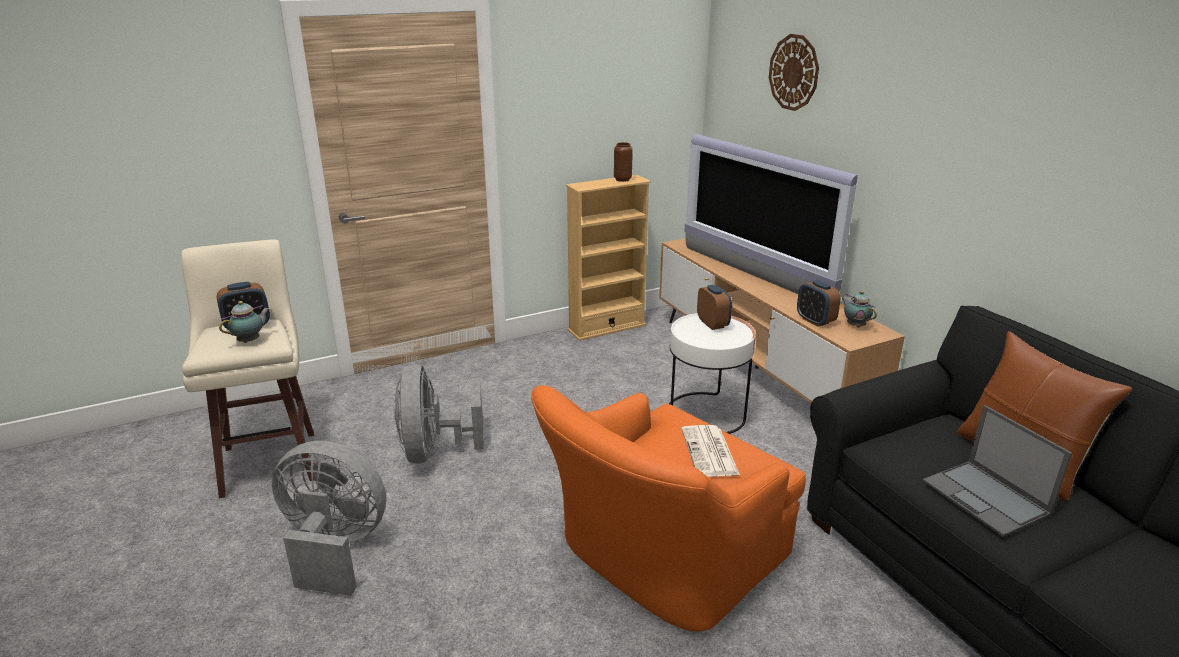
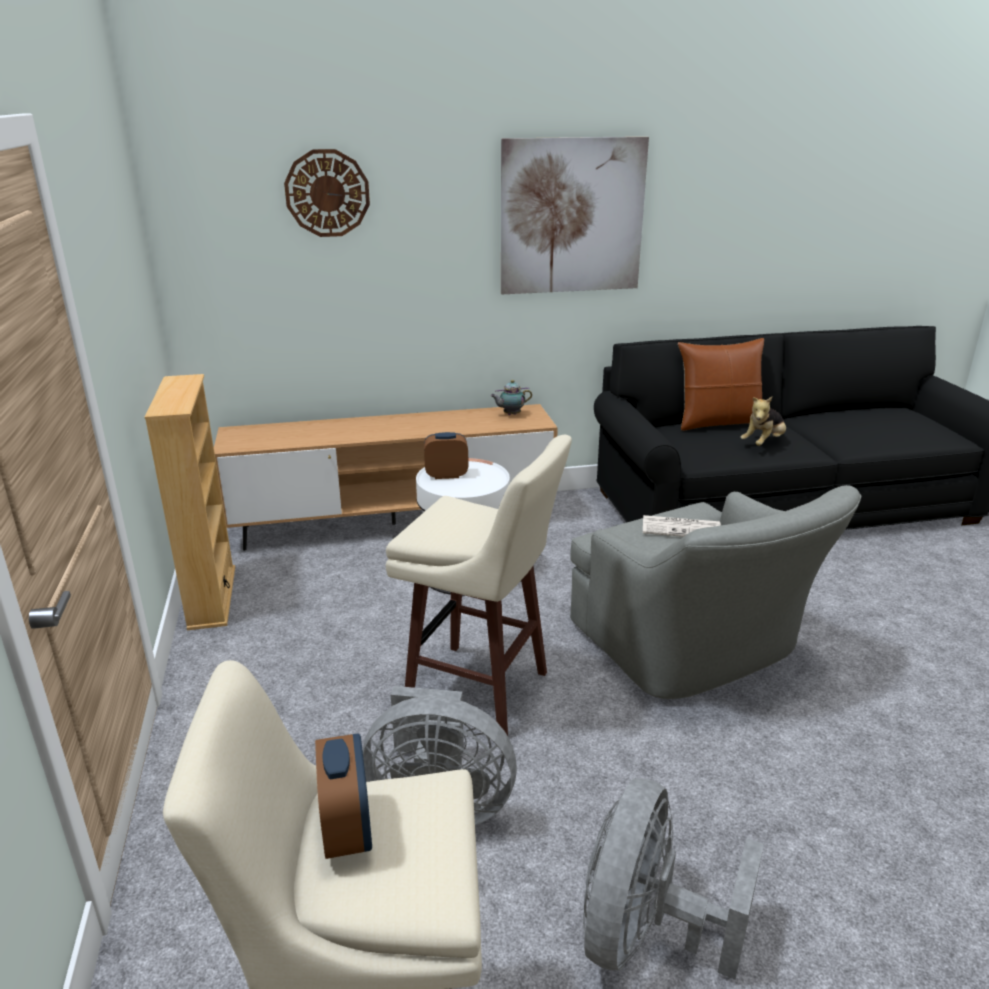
camera: 75 degrees left, 0 degrees up
teapot [219,301,270,343] -> none
orange armchair [531,385,806,631] -> grey armchair [570,485,861,699]
brown vase [614,142,633,182] -> none
television [684,134,858,294] -> none
alarm clock [797,280,841,327] -> none
laptop [923,405,1072,537] -> plush toy [740,397,786,446]
none -> beige stool [386,435,572,736]
none -> picture [501,137,649,294]

